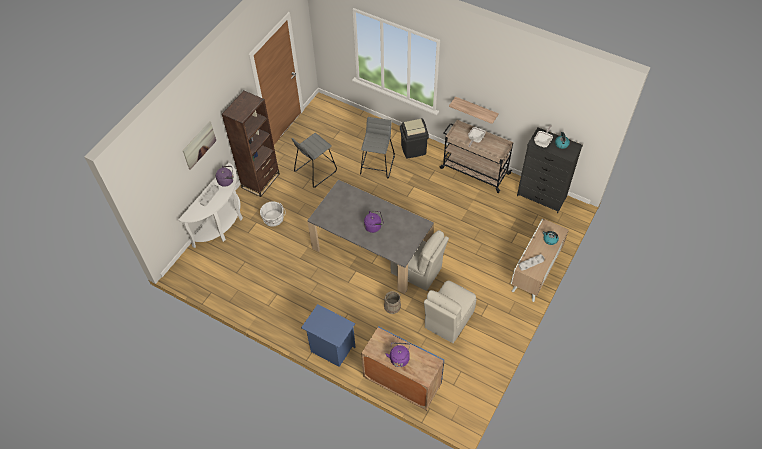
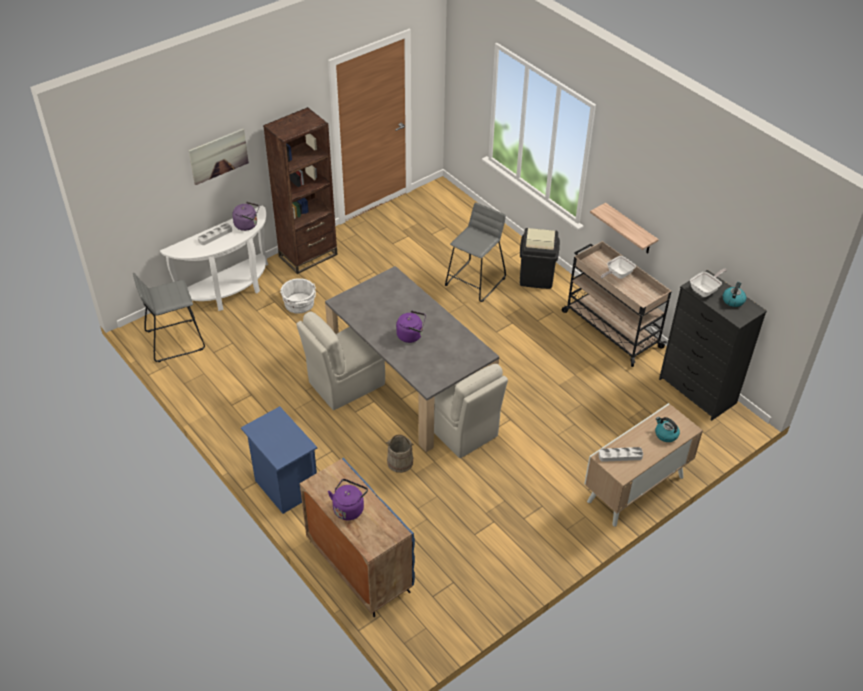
camera: 20 degrees right, 10 degrees down
grey stool [291,133,337,188] -> grey stool moved to [133,273,205,362]
beige chair [424,280,476,343] -> beige chair moved to [296,311,385,410]

